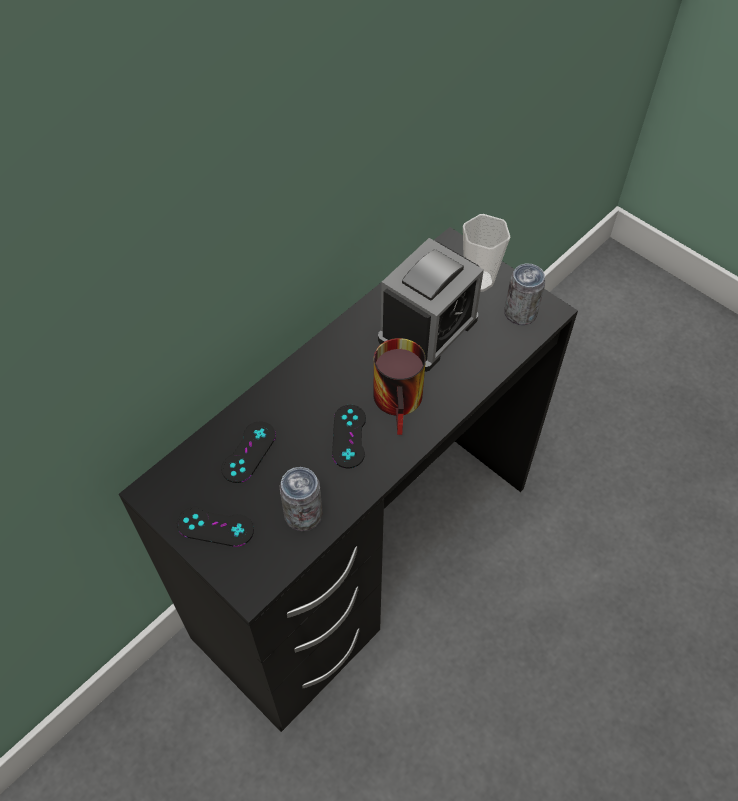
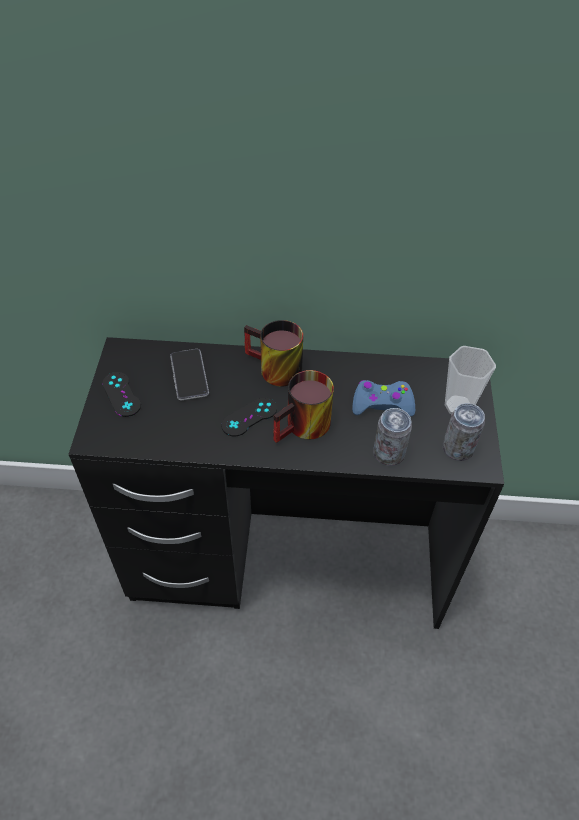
camera: 50 degrees right, 5 degrees down
black game controller [221,421,276,483] -> phone [170,349,209,400]
can [279,467,323,531] -> can moved to [373,408,412,466]
alarm clock [378,238,484,372] -> blue game controller [352,380,415,416]
none -> mug [244,320,303,387]

